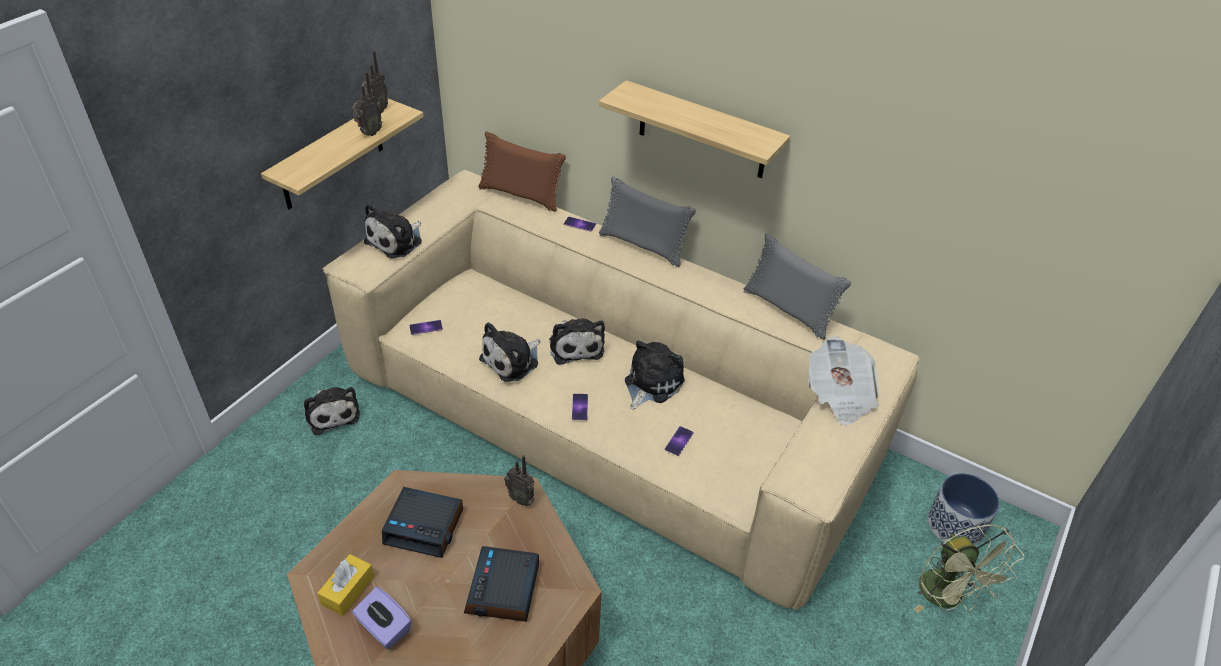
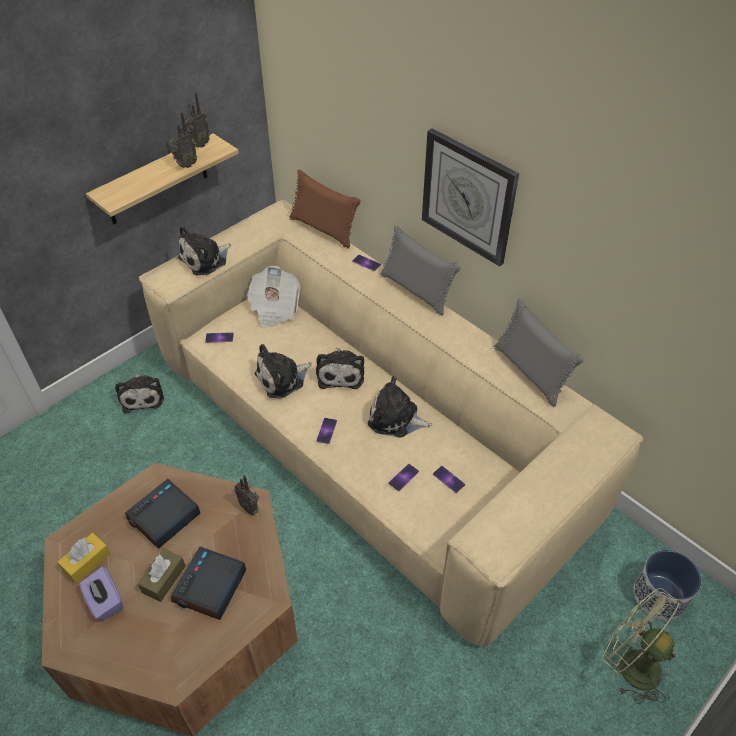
camera: 15 degrees right, 5 degrees up
alarm clock [382,487,463,558] -> alarm clock turned 105 degrees clockwise [125,479,200,549]
shelf [599,80,790,178] -> wall clock [422,128,519,267]
plush toy [625,341,685,410] -> plush toy turned 120 degrees counterclockwise [368,376,432,438]
newspaper [808,336,879,426] -> newspaper moved to [247,266,301,328]
green fan [914,525,1024,613] -> green fan turned 135 degrees clockwise [603,588,681,704]
none -> brown tissue box [138,549,185,602]
none -> phone [433,466,465,493]

